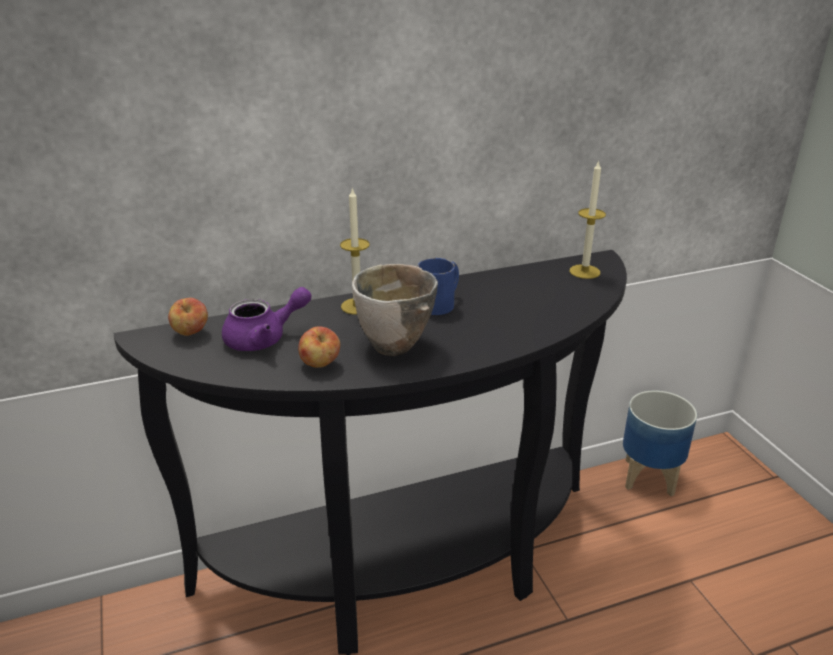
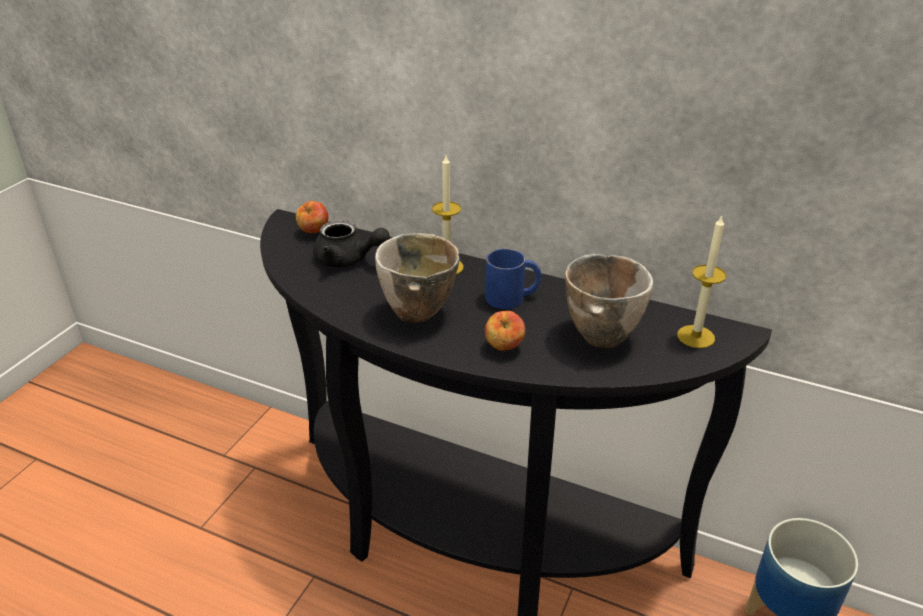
camera: 45 degrees right, 5 degrees up
purple teapot [222,287,311,351] -> black teapot [313,220,390,267]
apple [298,326,340,368] -> apple moved to [485,311,525,351]
none -> bowl [565,254,653,348]

